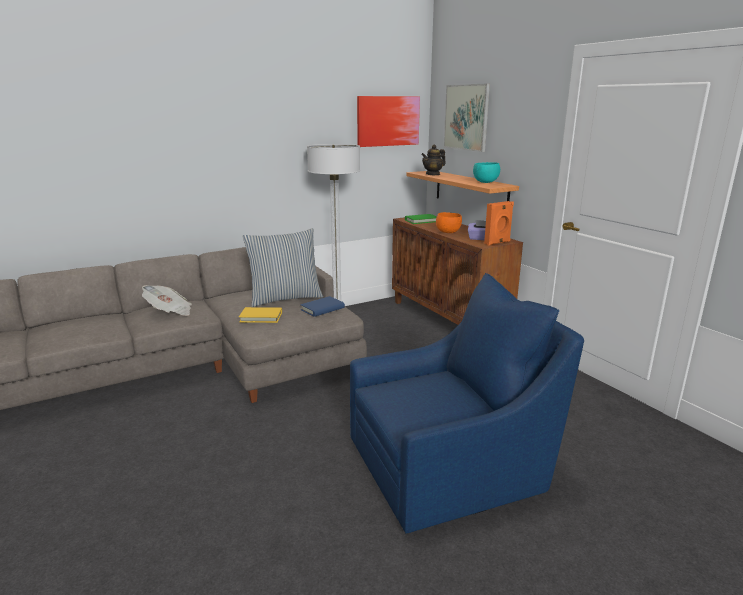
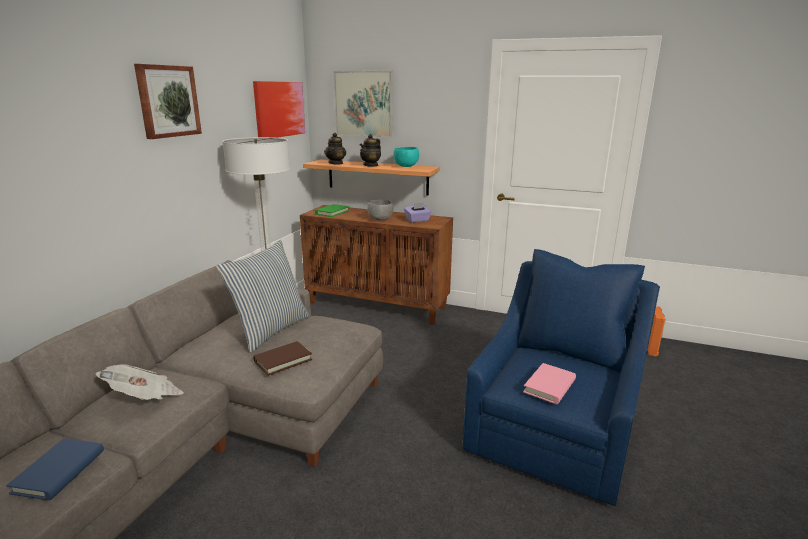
camera: 40 degrees left, 0 degrees up
yellow book [239,307,282,323] -> brown book [253,341,312,376]
blue book [300,296,345,317] -> blue book moved to [6,438,104,500]
orange bowl [436,212,462,233] -> grey bowl [367,200,393,221]
orange speaker [484,201,514,246] -> orange speaker moved to [648,306,666,357]
none -> picture [134,64,202,139]
none -> teapot [360,134,381,167]
none -> pink book [523,363,576,404]

